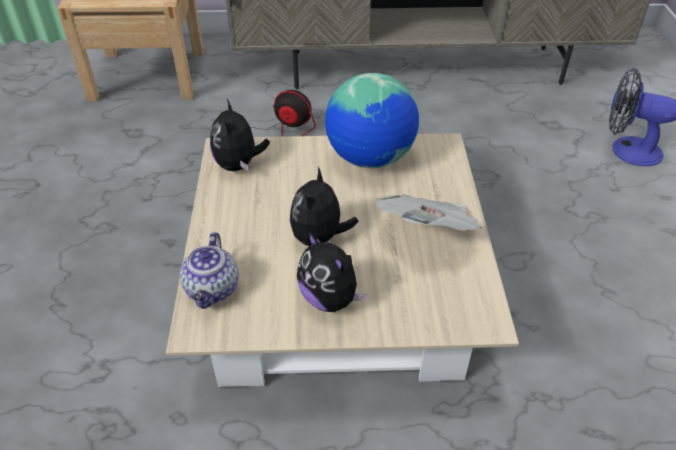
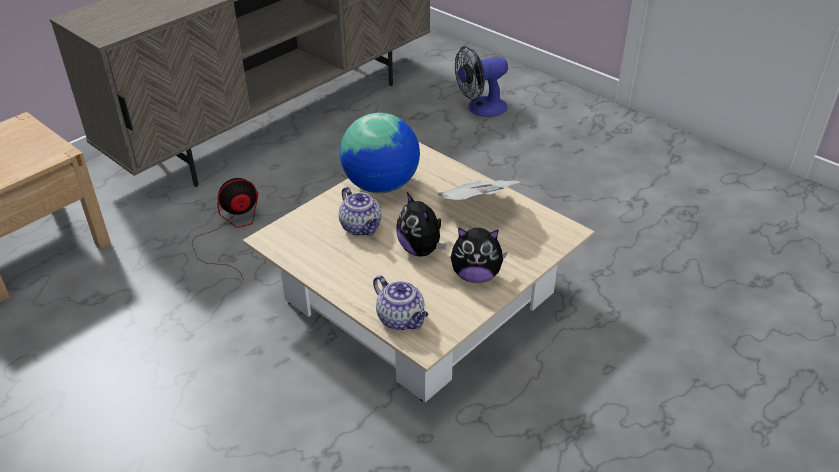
camera: 45 degrees left, 5 degrees down
plush toy [210,99,270,171] -> none
none -> teapot [339,187,382,236]

